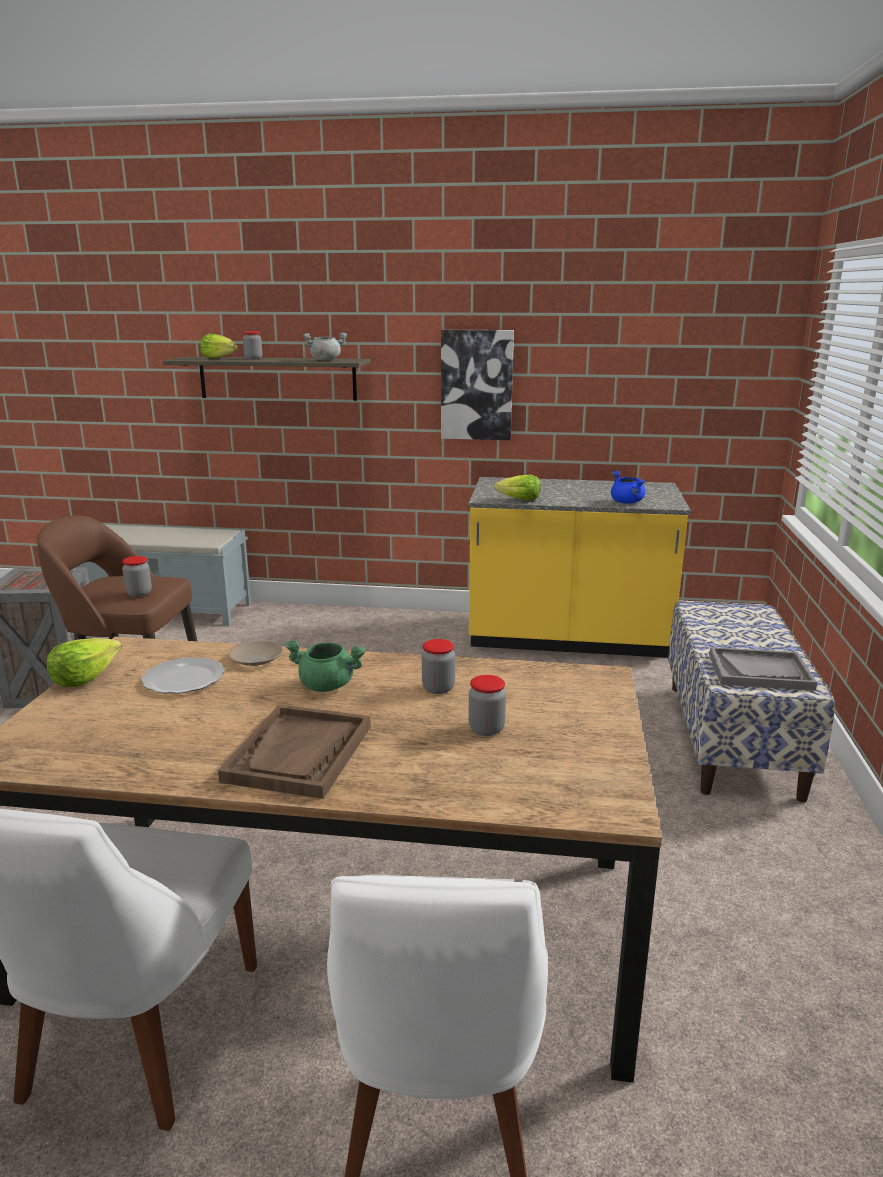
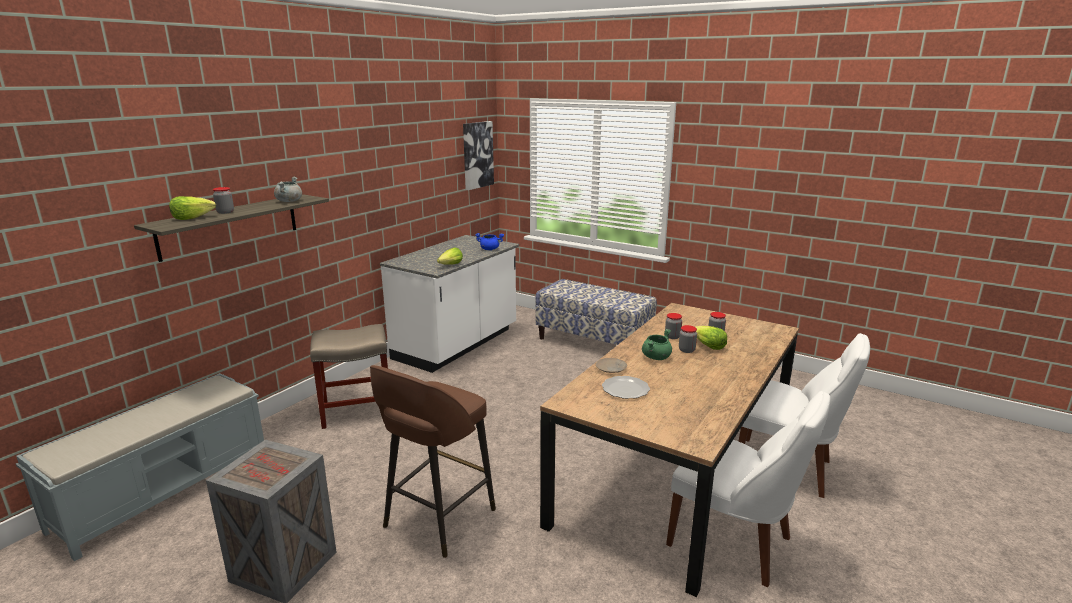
camera: 65 degrees left, 0 degrees up
lettuce [47,638,122,687] -> lettuce moved to [696,326,727,350]
jar [122,556,152,597] -> jar moved to [679,325,697,353]
brown tray [218,705,371,799] -> none
picture [441,330,514,440] -> picture moved to [463,121,494,190]
yellow counter [468,477,691,658] -> white counter [380,235,519,373]
grey tray [709,647,817,691] -> none
none -> beige stool [310,324,388,429]

